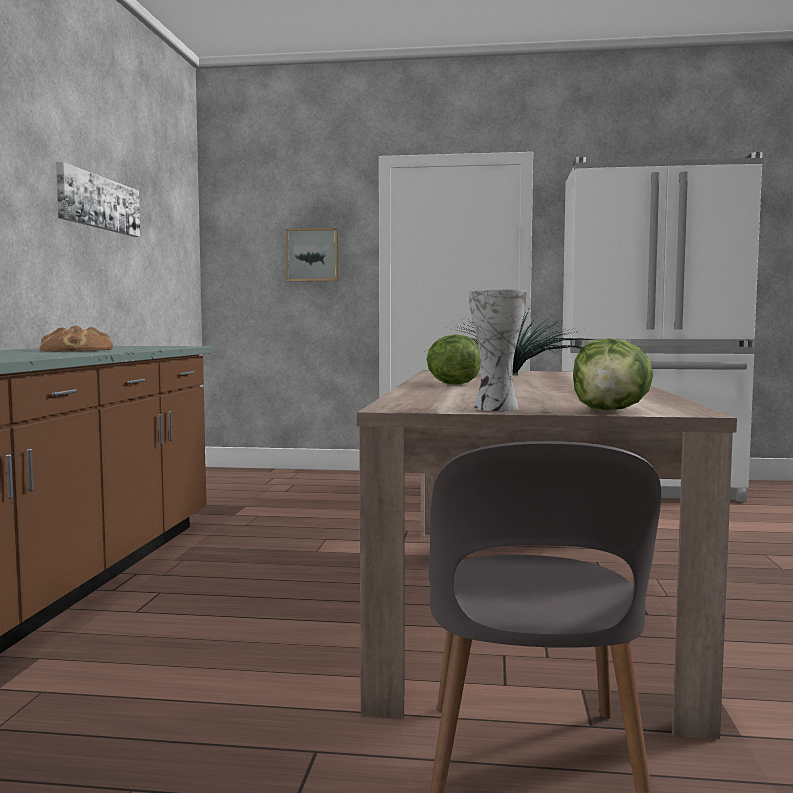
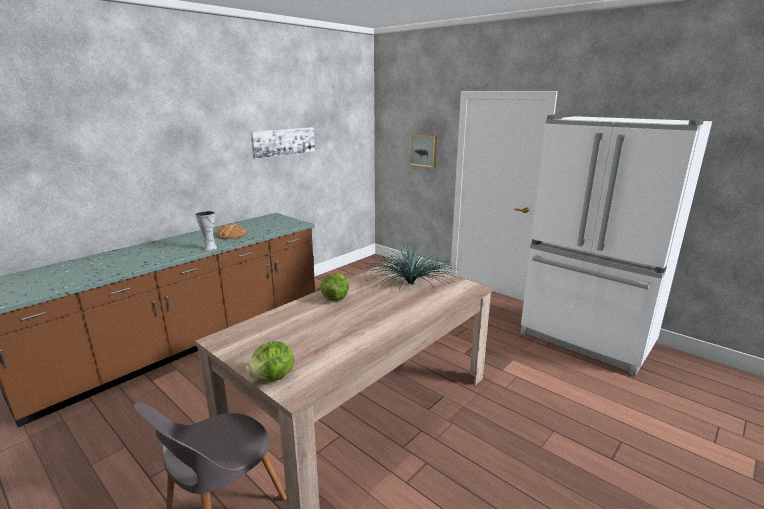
camera: 35 degrees right, 15 degrees up
vase [469,290,527,411] -> vase moved to [195,211,217,251]

